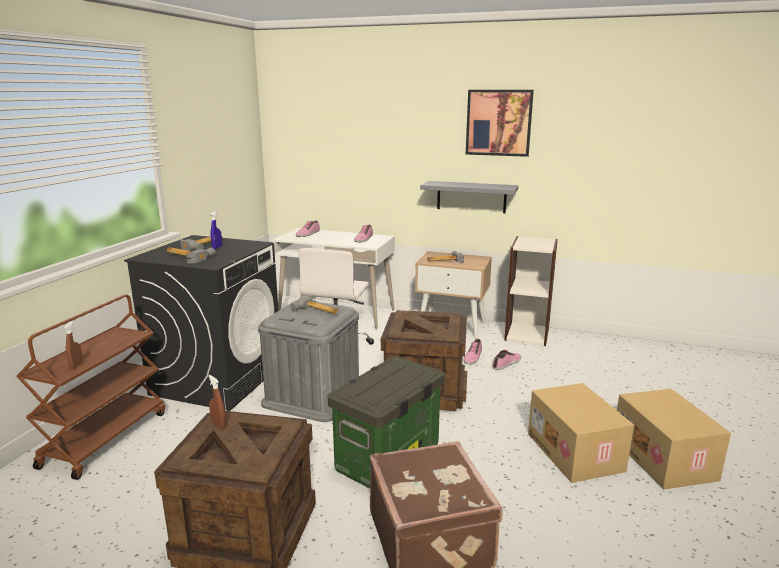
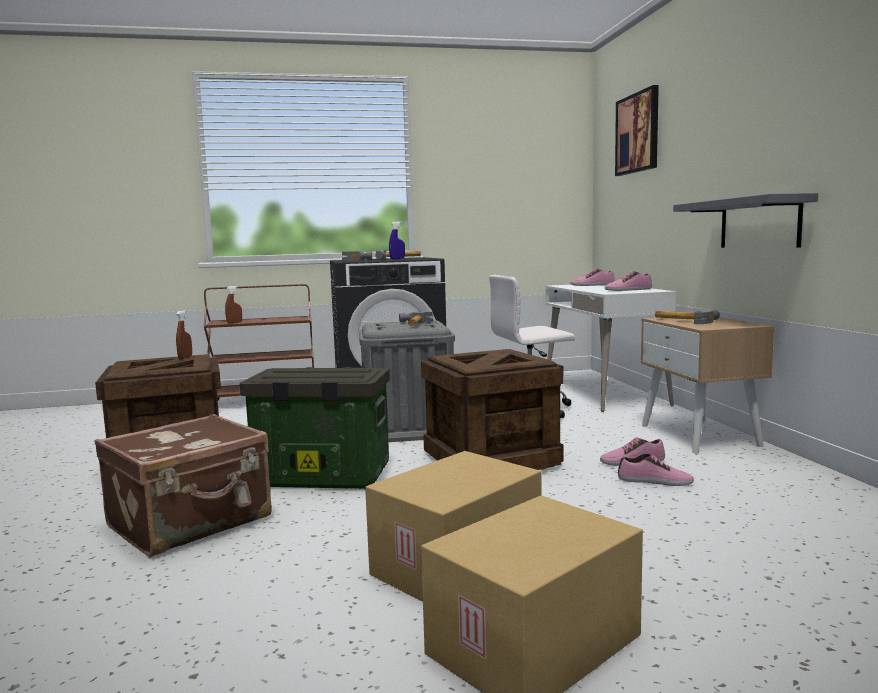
camera: 60 degrees right, 10 degrees down
picture [466,90,534,157] -> picture moved to [615,85,659,176]
bookcase [504,236,558,346] -> none

